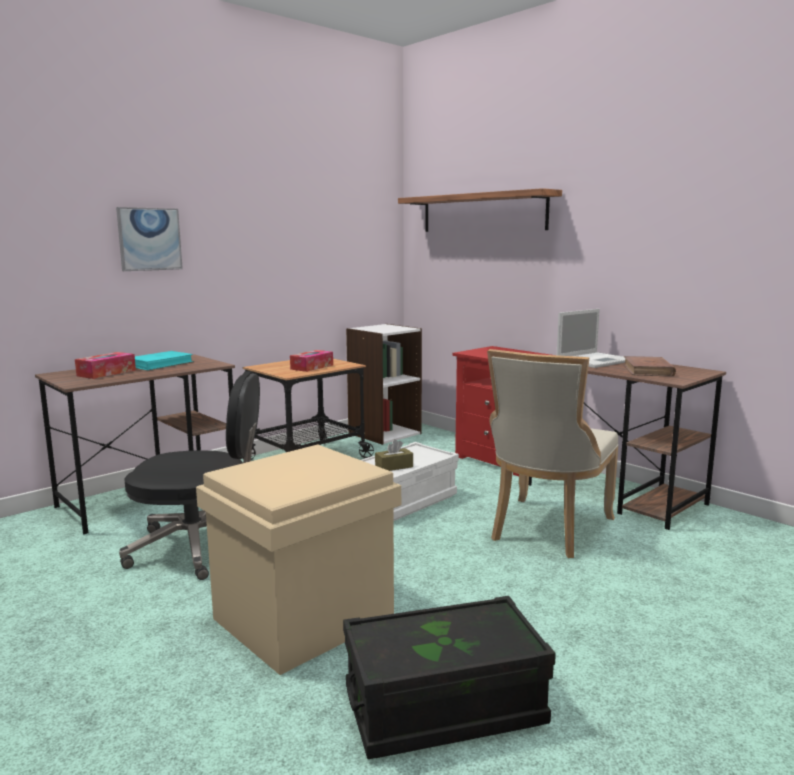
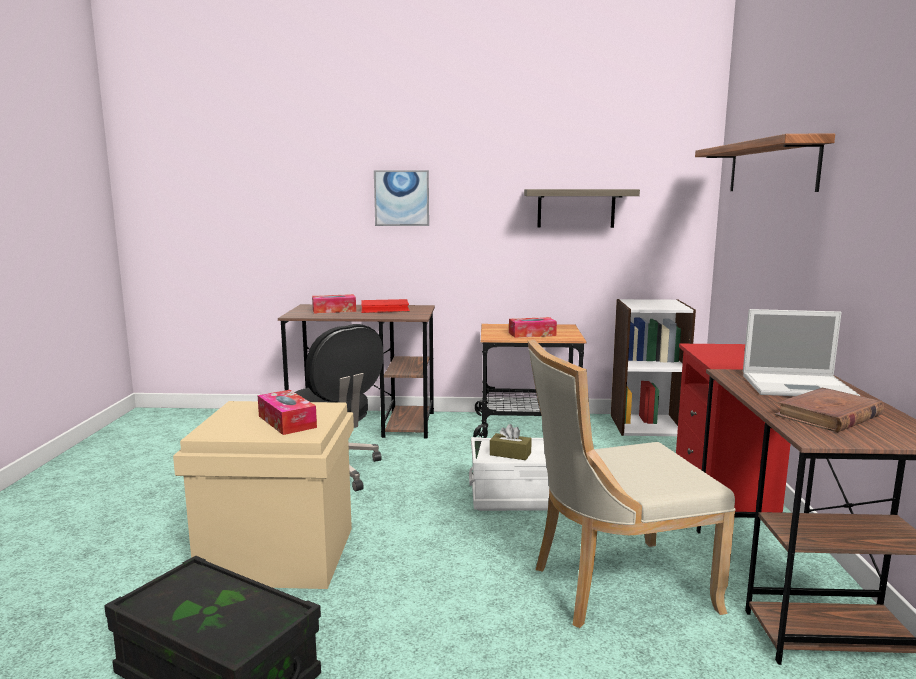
camera: 45 degrees right, 0 degrees up
turquoise book [135,351,194,370] -> red book [361,299,410,313]
none -> tissue box [258,390,317,435]
none -> shelf [524,189,640,228]

